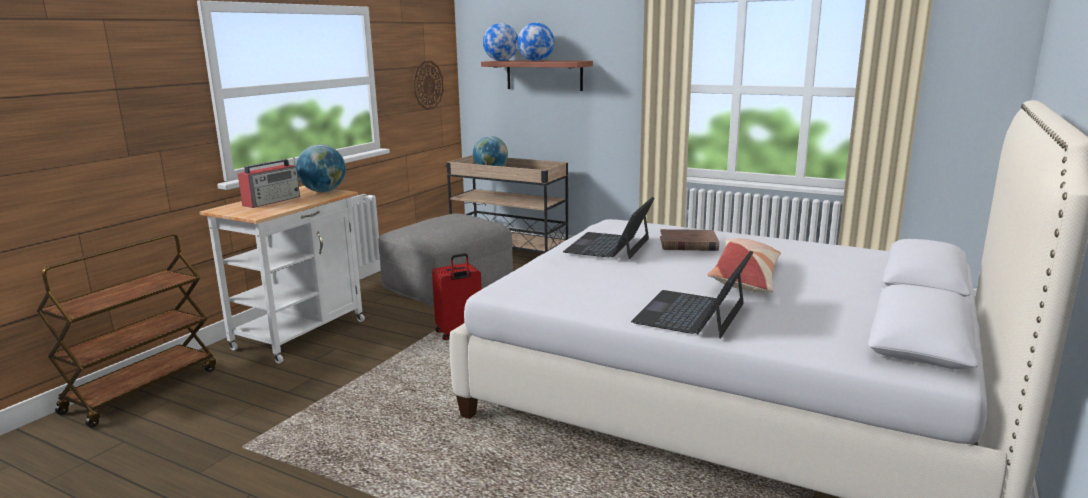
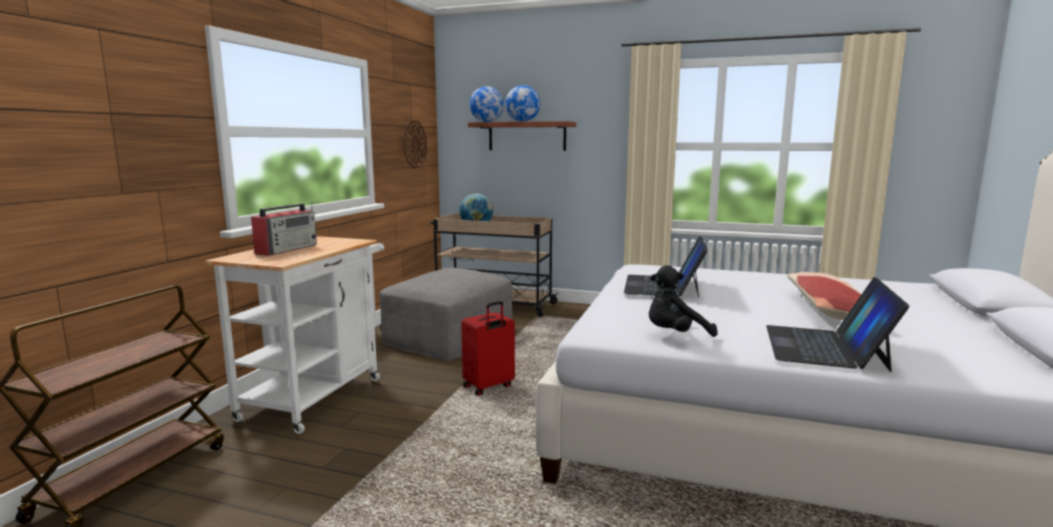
camera: 10 degrees left, 5 degrees down
globe [296,144,346,192] -> none
brown book [660,229,719,251] -> none
none -> black plush toy [649,265,718,337]

